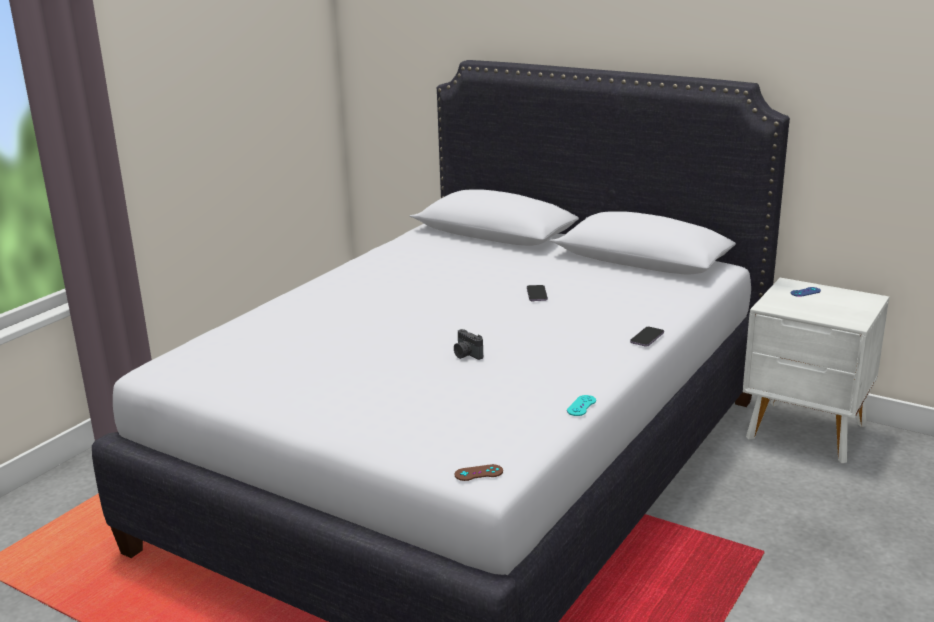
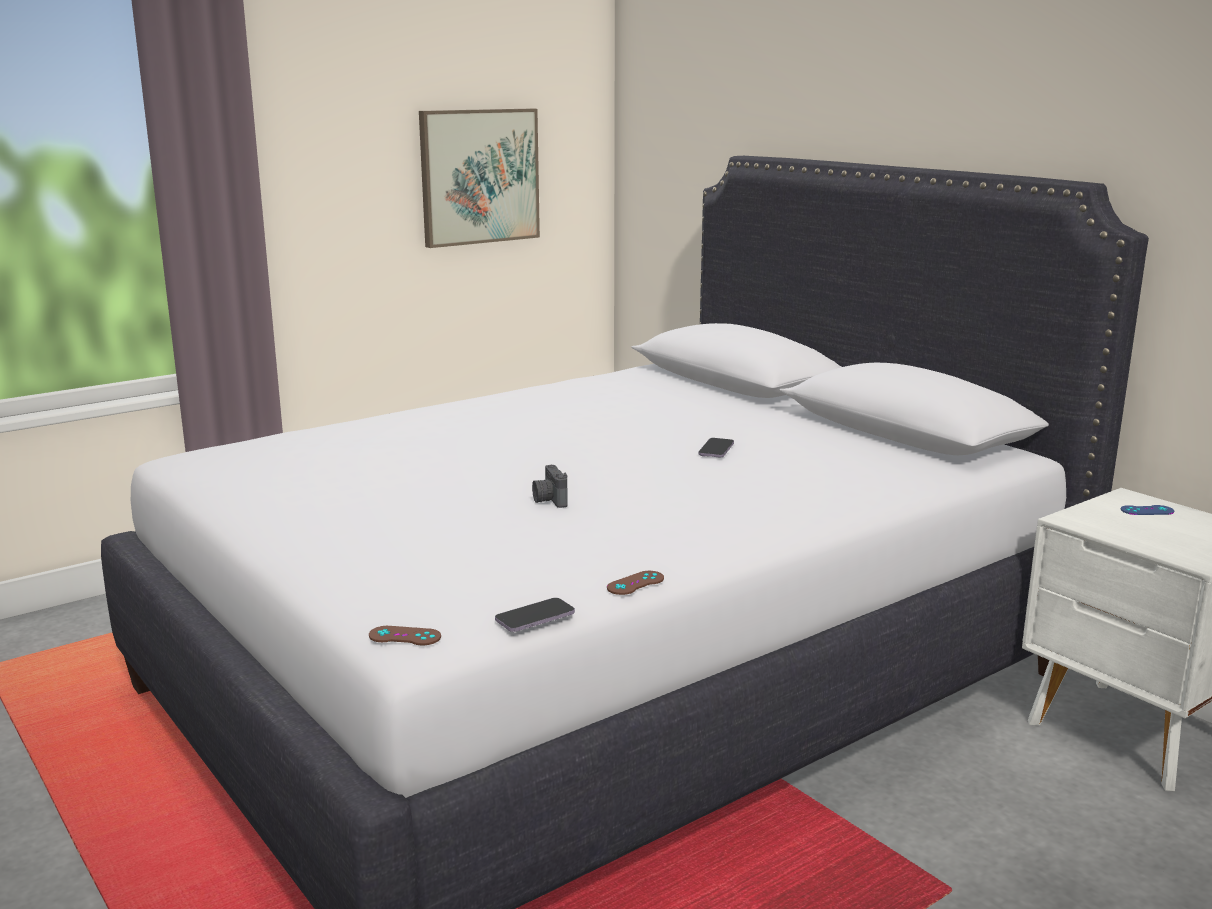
camera: 20 degrees right, 5 degrees down
turquoise game controller [567,395,596,416] -> brown game controller [607,571,664,595]
phone [630,327,664,347] -> phone moved to [495,598,575,632]
none -> picture [419,109,540,248]

